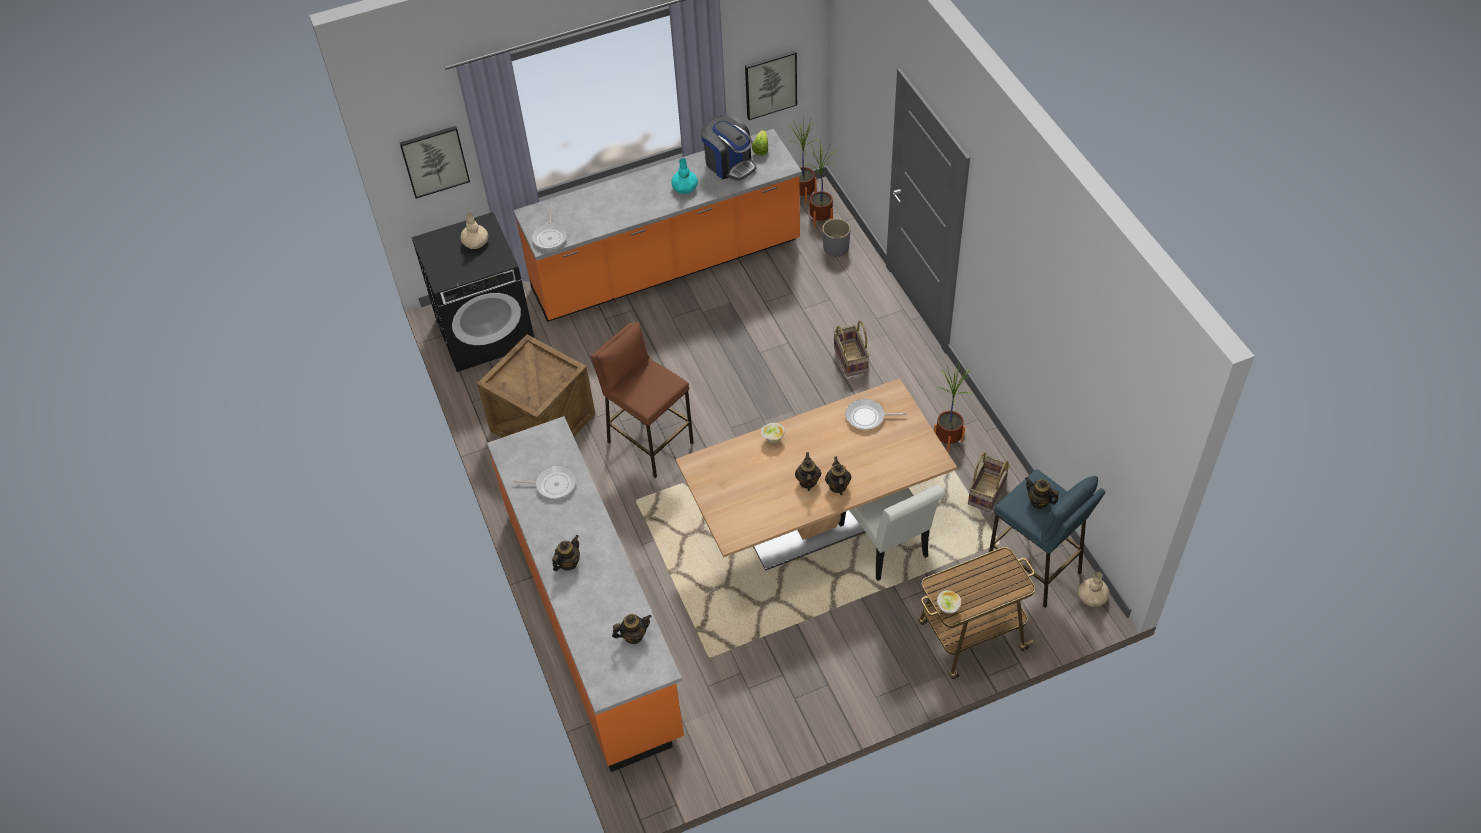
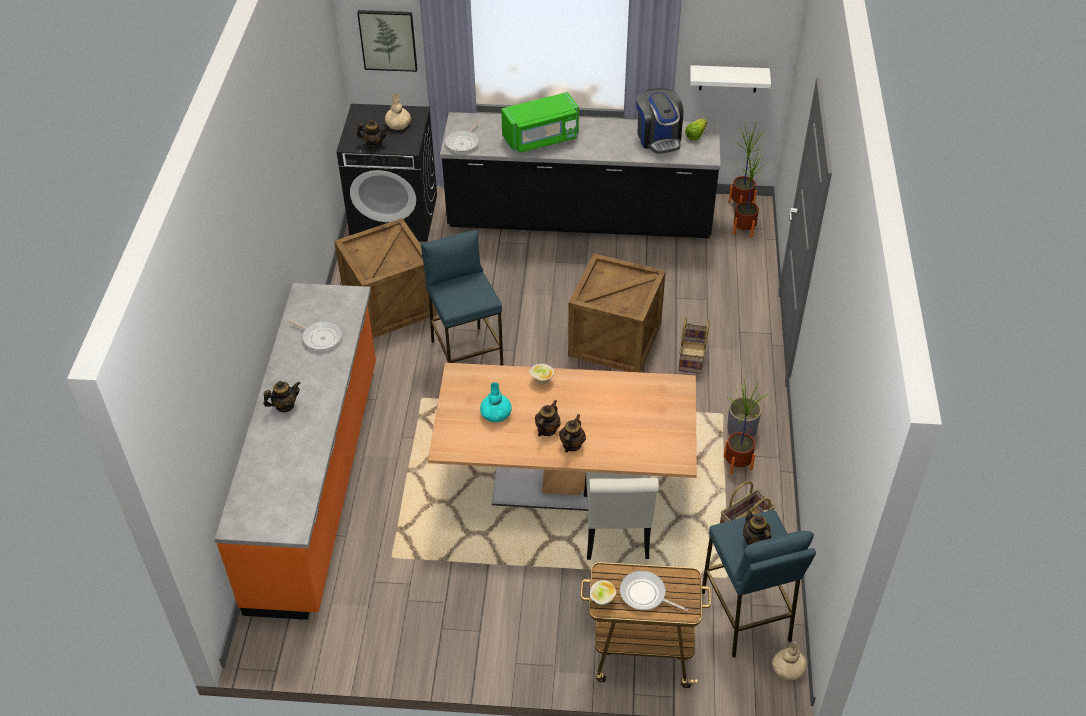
camera: 25 degrees right, 5 degrees down
orange counter [513,129,802,322] -> black counter [440,112,721,238]
brown stool [591,322,694,478] -> blue stool [421,230,503,365]
teapot [612,614,651,644] -> teapot moved to [357,120,388,148]
turquoise vase [671,158,698,194] -> turquoise vase moved to [480,382,512,423]
picture [745,50,797,120] -> white shelf [690,65,771,92]
grey planter [822,219,851,257] -> grey planter moved to [727,397,762,437]
frying pan [845,399,906,430] -> frying pan moved to [620,571,688,611]
none -> green microwave [501,92,579,153]
none -> crate [568,254,666,372]

